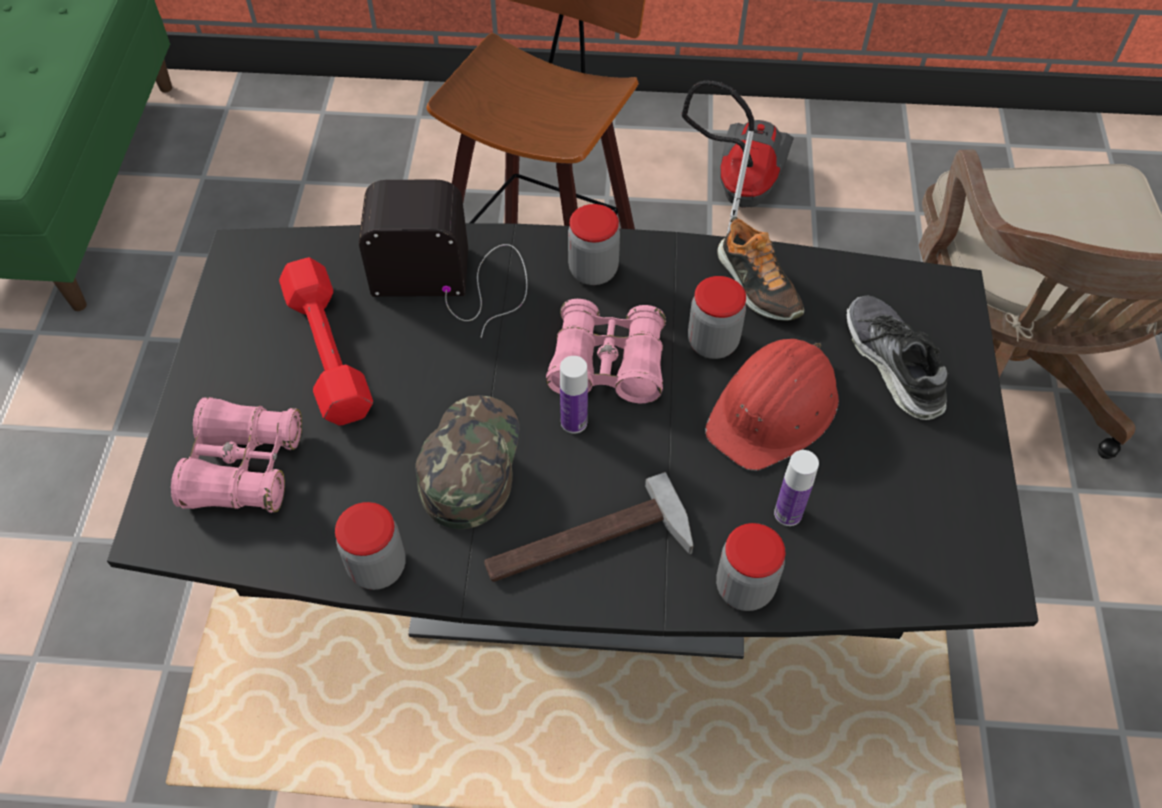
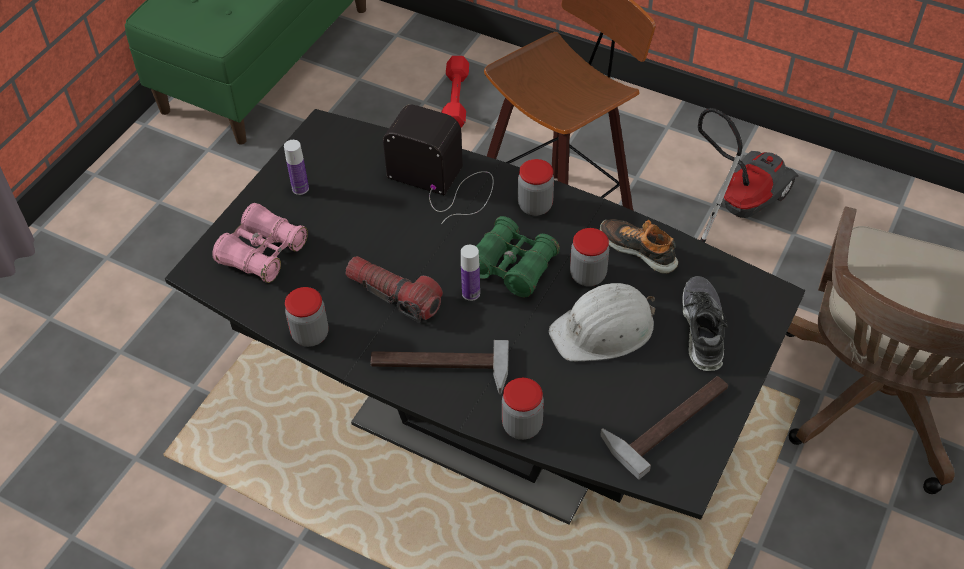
camera: 25 degrees right, 5 degrees down
red dumbbell [279,257,373,426] -> red dumbbell moved to [442,56,469,128]
green cap [415,395,519,529] -> flashlight [345,256,443,323]
pink binoculars [546,299,666,404] -> green binoculars [476,216,560,297]
red hard hat [705,339,839,471] -> white hard hat [549,283,655,361]
shoe [717,217,804,321] -> shoe turned 135 degrees clockwise [600,219,678,274]
bottle [774,450,819,526] -> bottle moved to [284,140,309,195]
none -> hammer [600,376,728,480]

